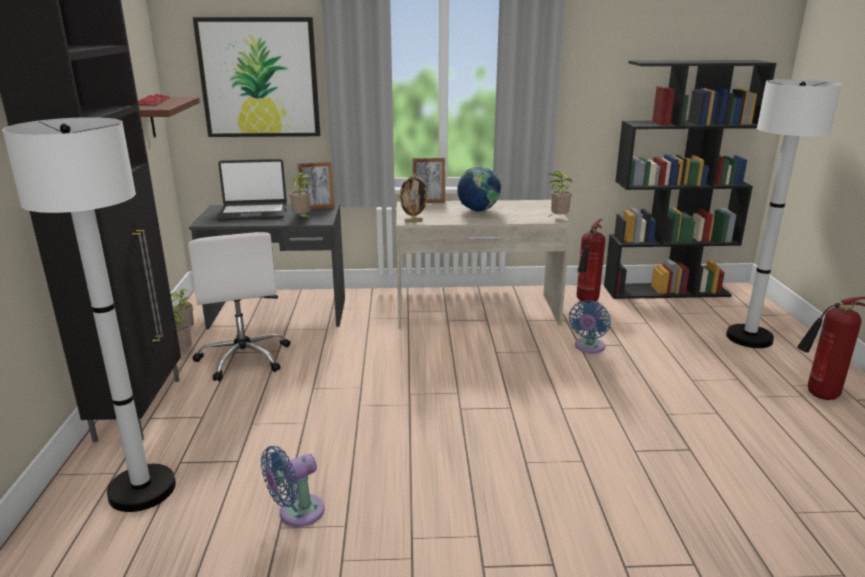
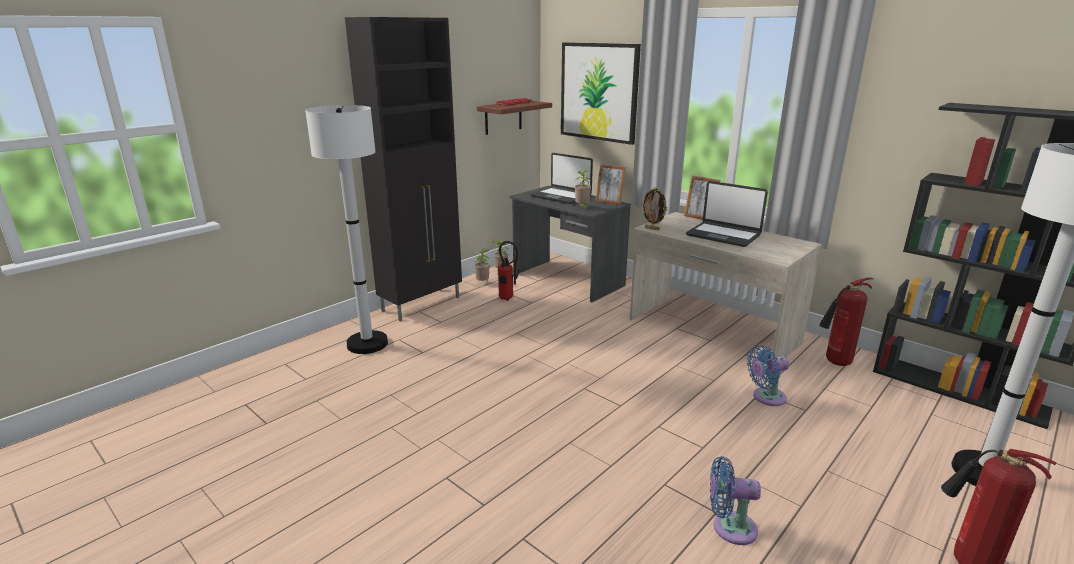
camera: 45 degrees right, 0 degrees up
white office chair [188,232,290,381] -> fire extinguisher [498,241,519,301]
blue fan [261,446,324,527] -> blue fan moved to [710,456,761,545]
globe [457,167,501,212] -> laptop [686,181,768,247]
potted plant [547,171,572,218] -> none

